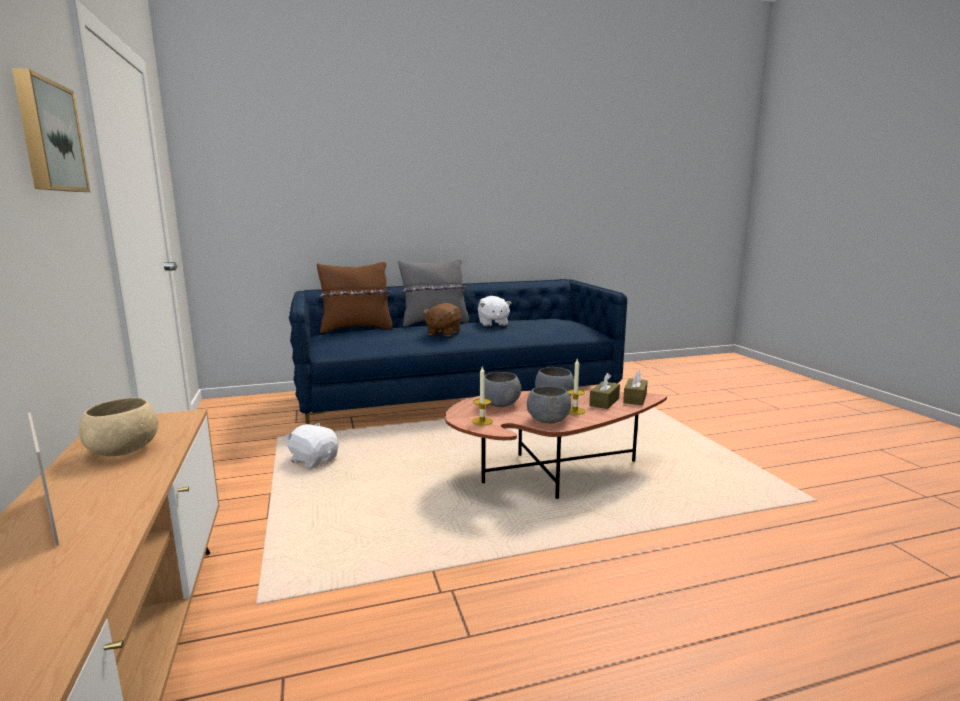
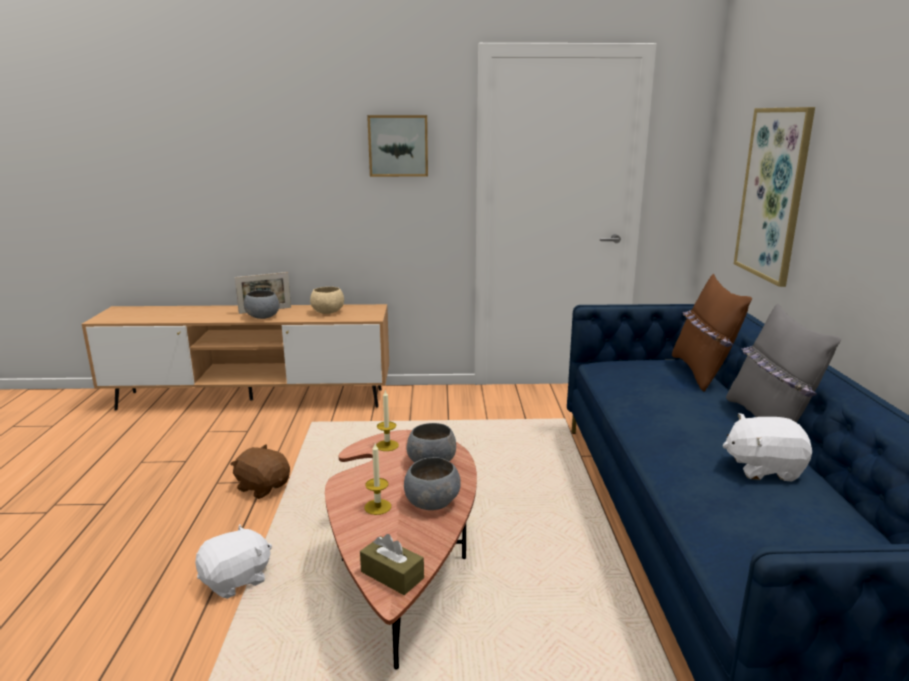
camera: 105 degrees right, 5 degrees up
white plush toy [285,423,339,469] -> white plush toy moved to [195,524,272,599]
brown plush toy [423,303,461,336] -> brown plush toy moved to [230,445,290,499]
grey bowl [527,386,571,423] -> grey bowl moved to [244,290,280,319]
brown tissue box [589,373,620,409] -> none
none -> picture [734,107,815,287]

